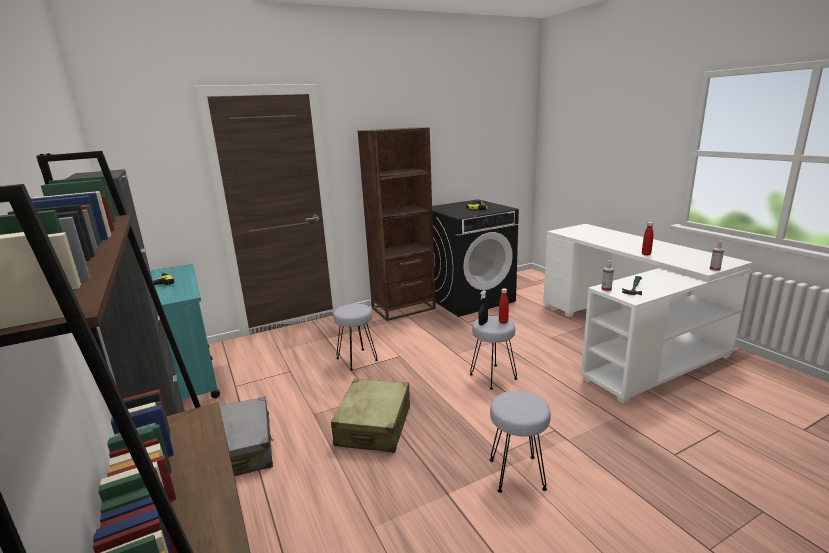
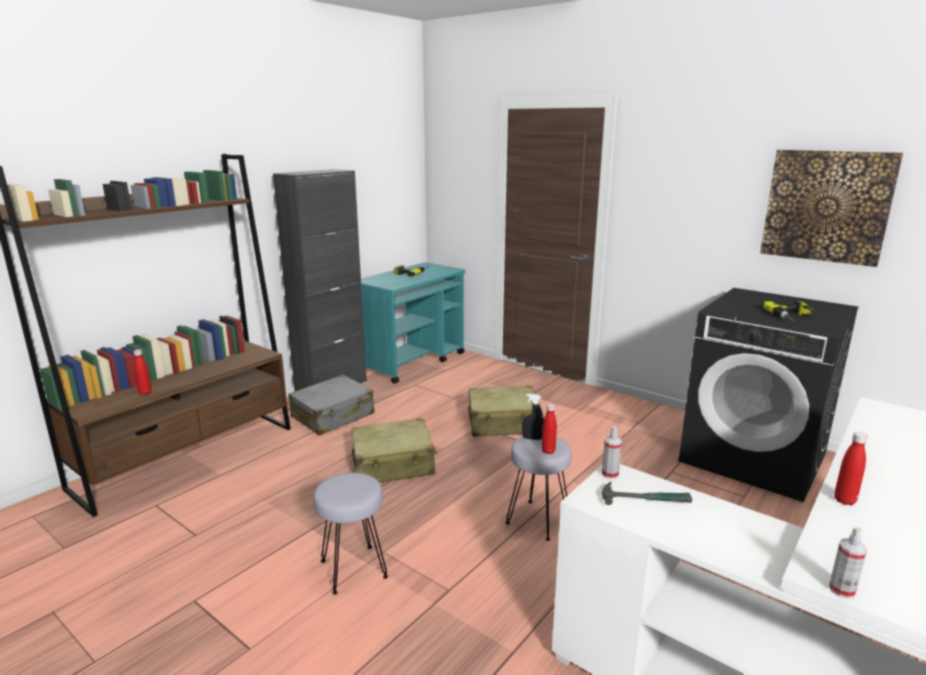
camera: 65 degrees right, 0 degrees up
grey stool [333,304,378,370] -> beige suitcase [468,385,535,437]
brown bookcase [358,128,436,321] -> none
none -> red bottle [133,349,152,395]
none -> picture [760,150,903,267]

